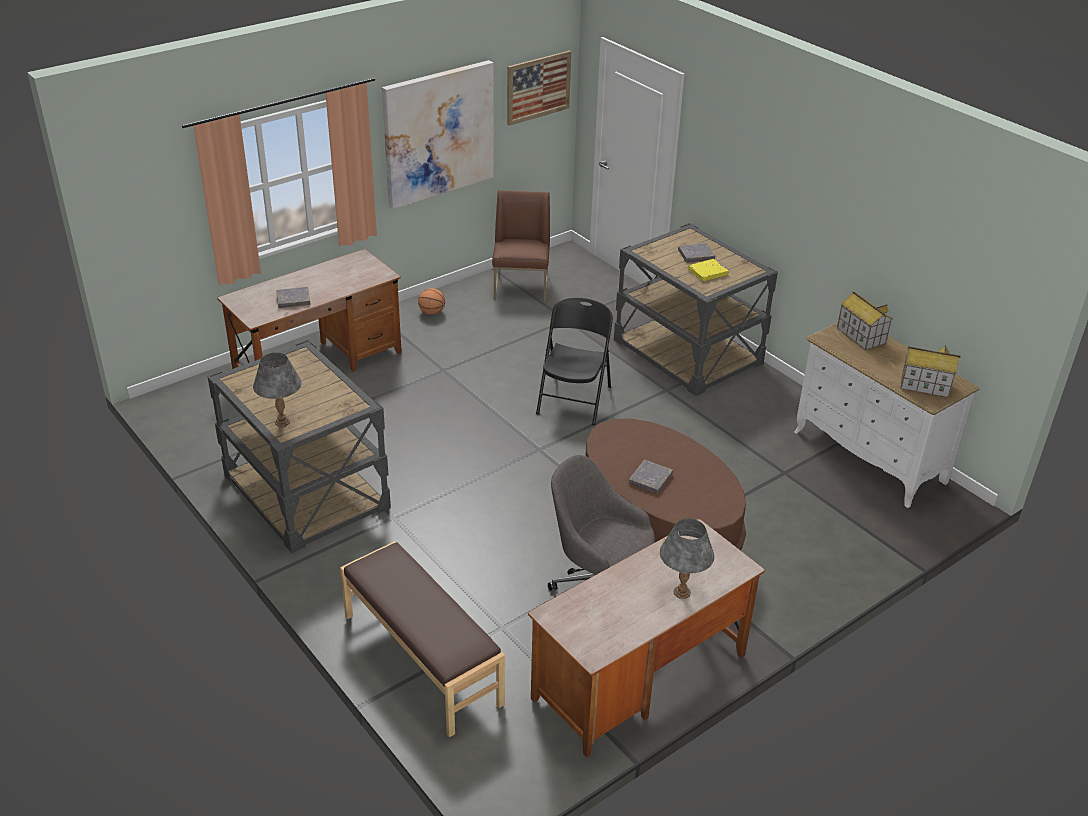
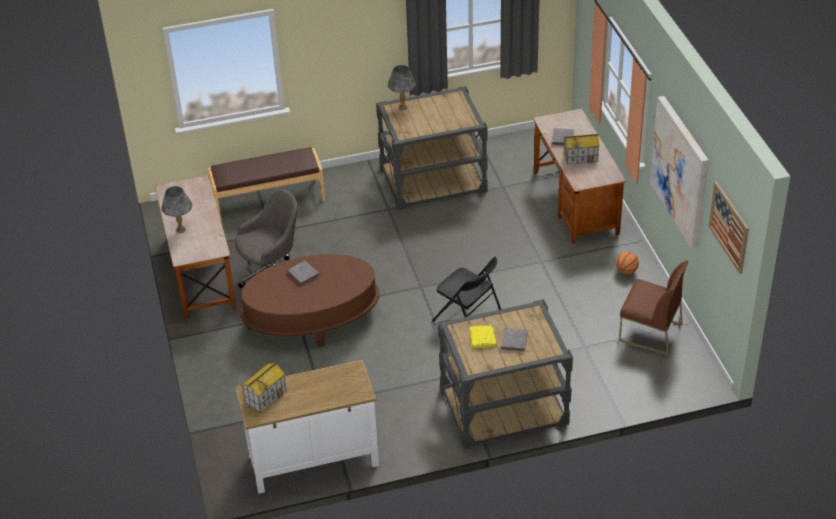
camera: 115 degrees right, 5 degrees up
toy house [837,291,893,350] -> toy house moved to [564,134,599,165]

